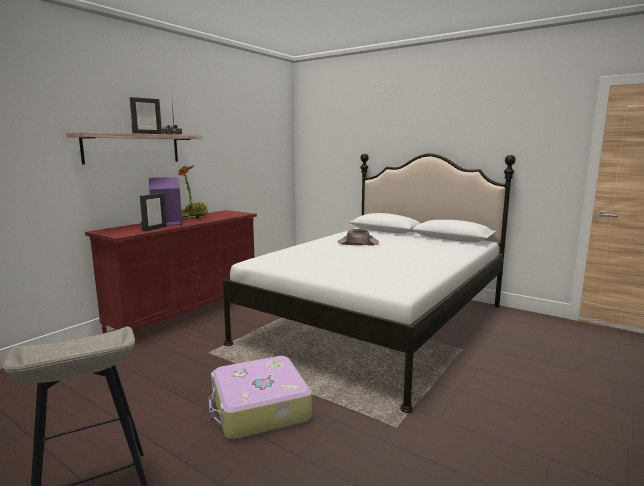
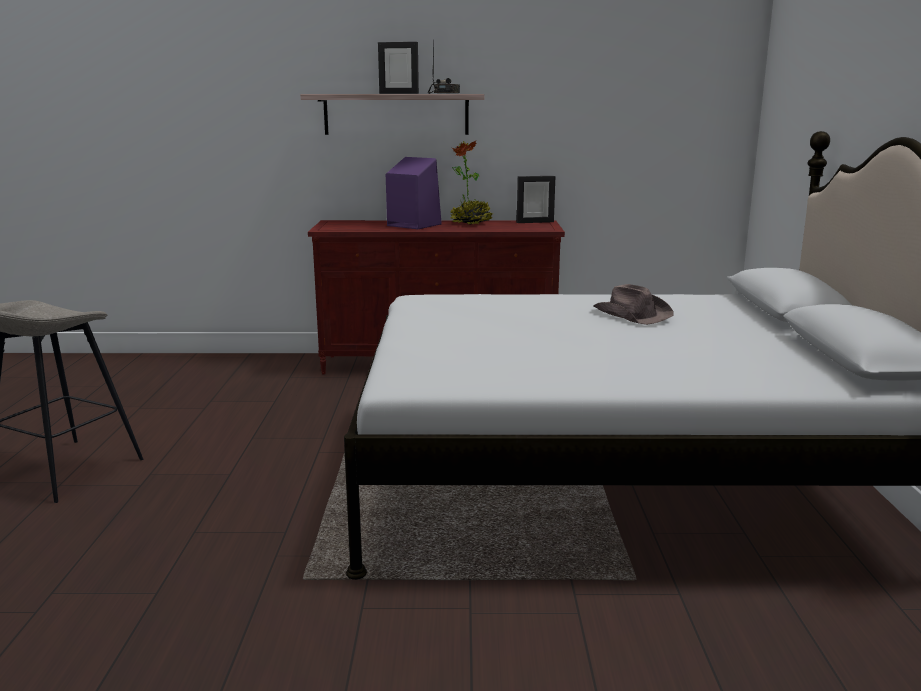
camera: 55 degrees right, 5 degrees up
picture frame [140,193,167,231] -> picture frame moved to [516,176,555,223]
suitcase [209,356,312,439] -> none

